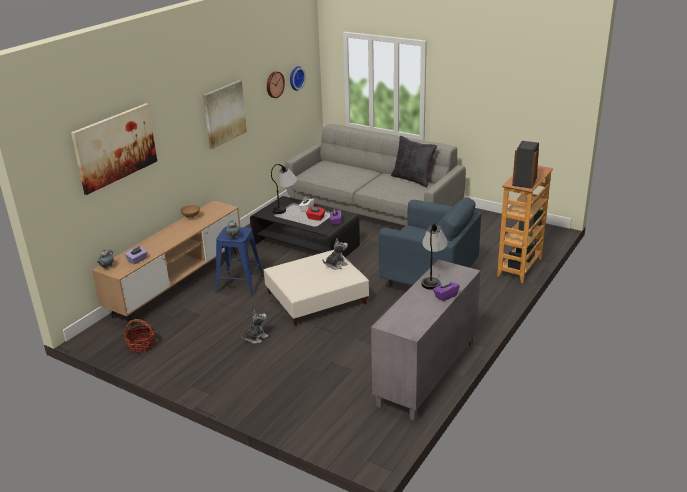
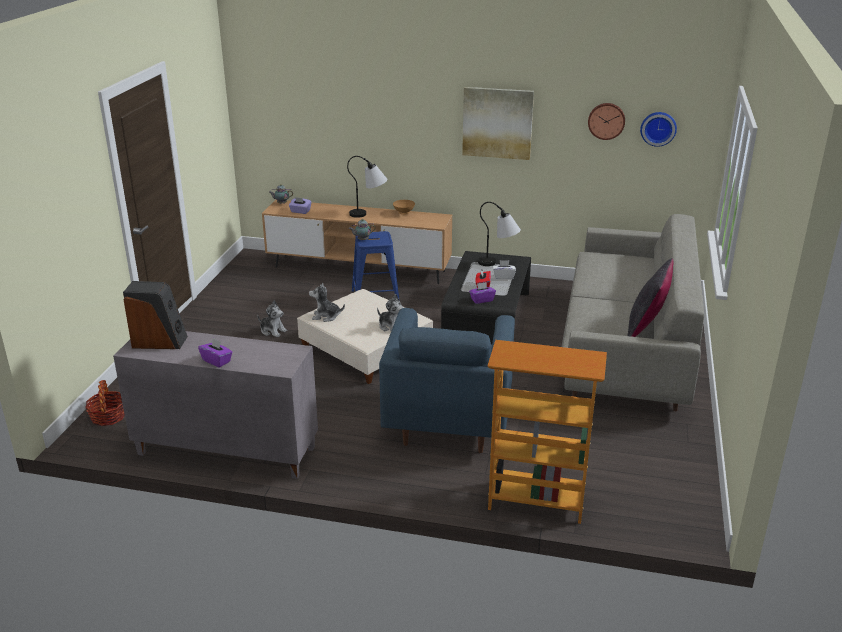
camera: 70 degrees right, 0 degrees up
picture [71,103,157,195] -> none
basket [124,319,155,353] -> basket moved to [85,380,125,426]
table lamp [421,222,448,290] -> table lamp moved to [347,156,387,218]
speaker [512,141,539,189] -> speaker moved to [123,281,188,349]
none -> plush toy [309,283,345,322]

